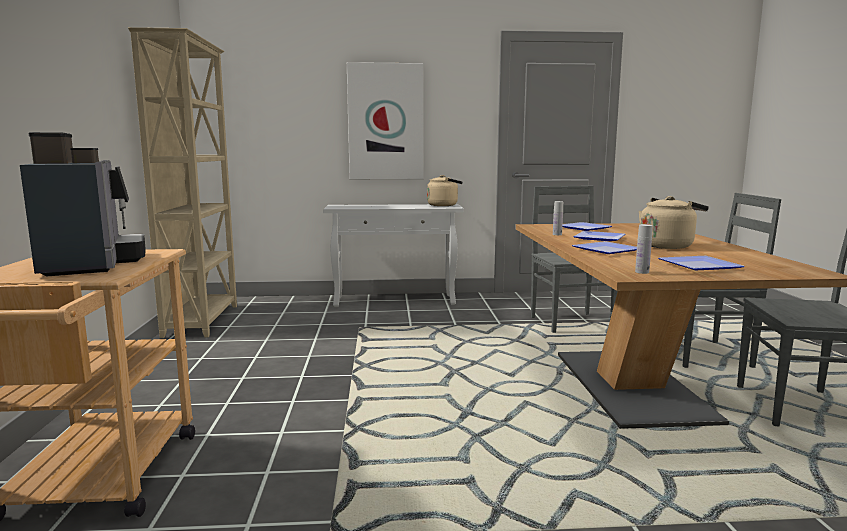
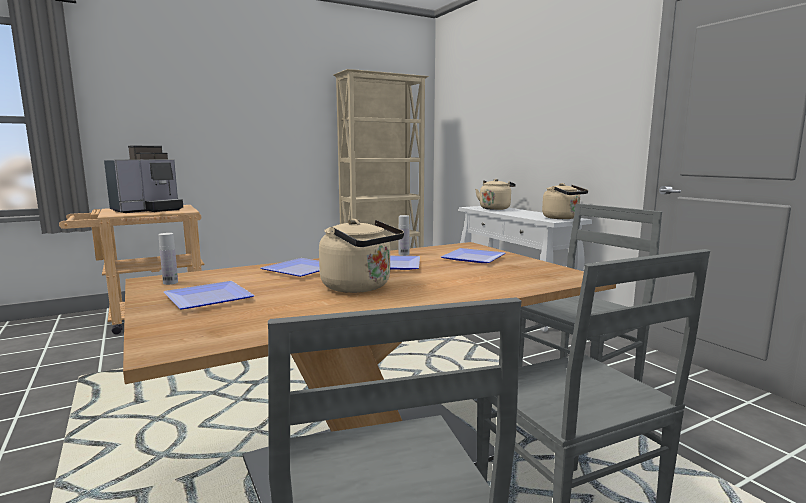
camera: 65 degrees right, 0 degrees up
picture [347,62,424,179] -> none
none -> beige kettle [475,179,516,210]

